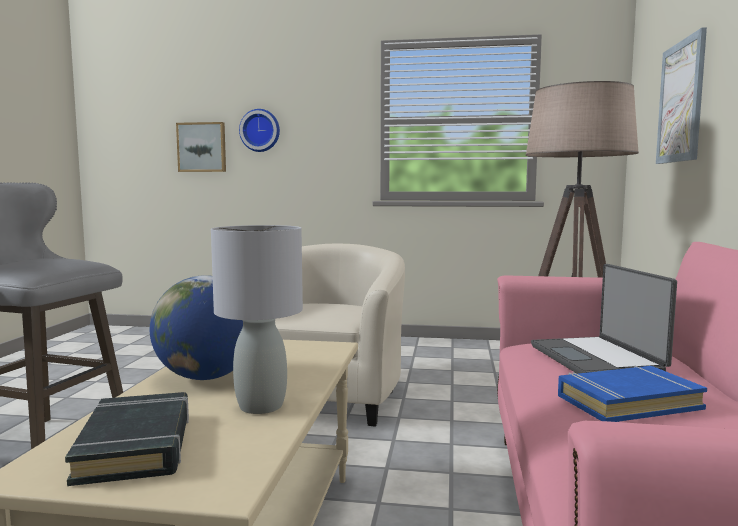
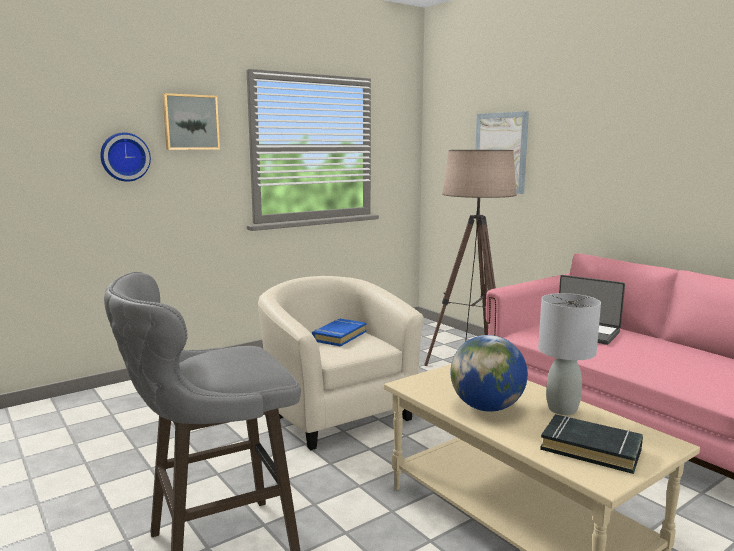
camera: 45 degrees left, 5 degrees up
picture [176,122,226,172] -> picture moved to [162,93,220,150]
blue book [558,366,707,422] -> blue book moved to [312,319,366,347]

